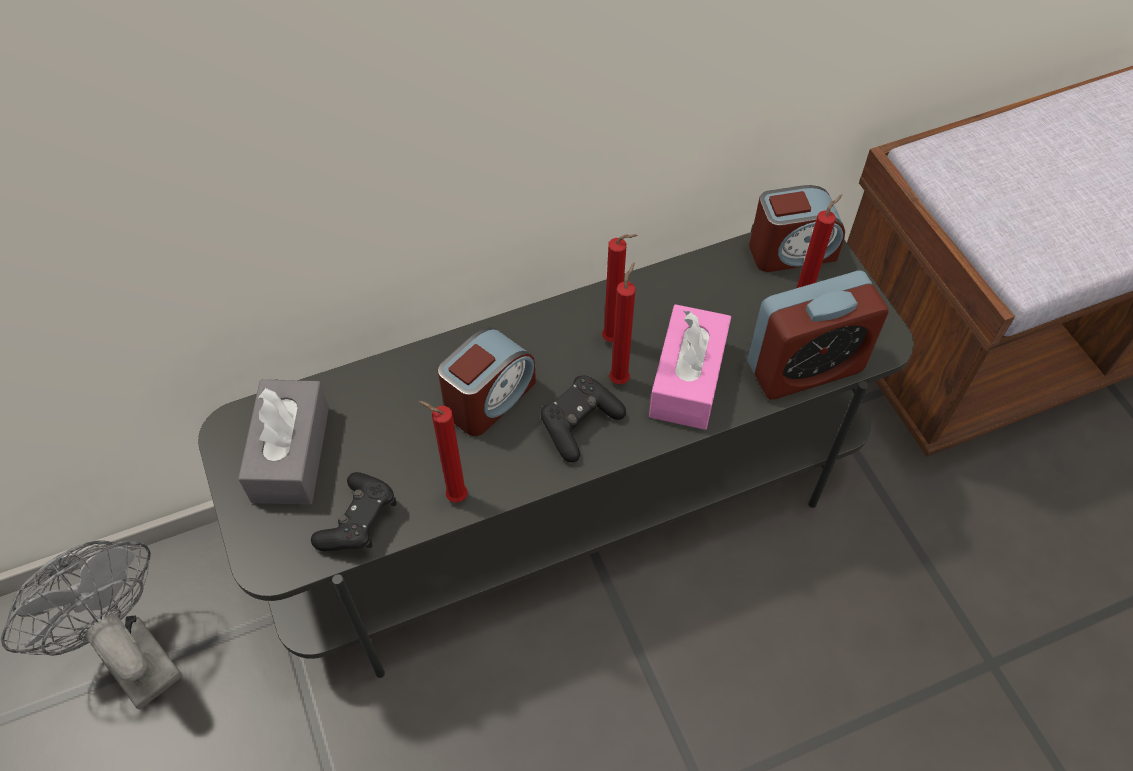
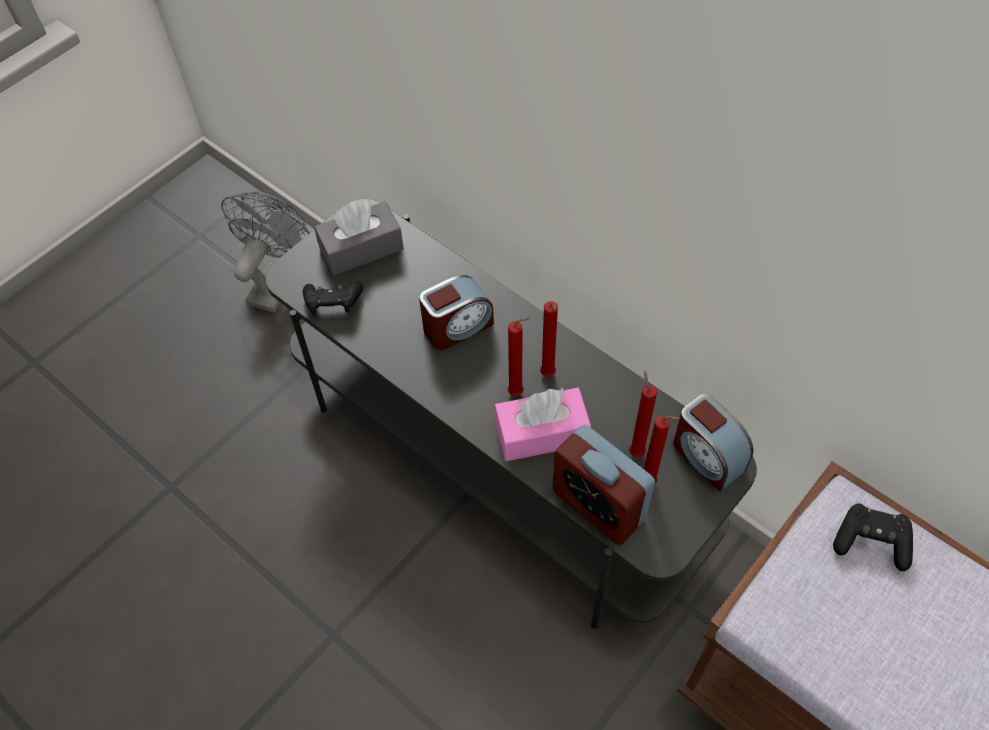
camera: 65 degrees right, 0 degrees up
red candle [419,401,468,502] -> red candle moved to [629,371,657,457]
alarm clock [438,327,536,436] -> alarm clock turned 45 degrees counterclockwise [419,275,494,350]
black game controller [540,376,626,463] -> black game controller moved to [833,503,913,571]

